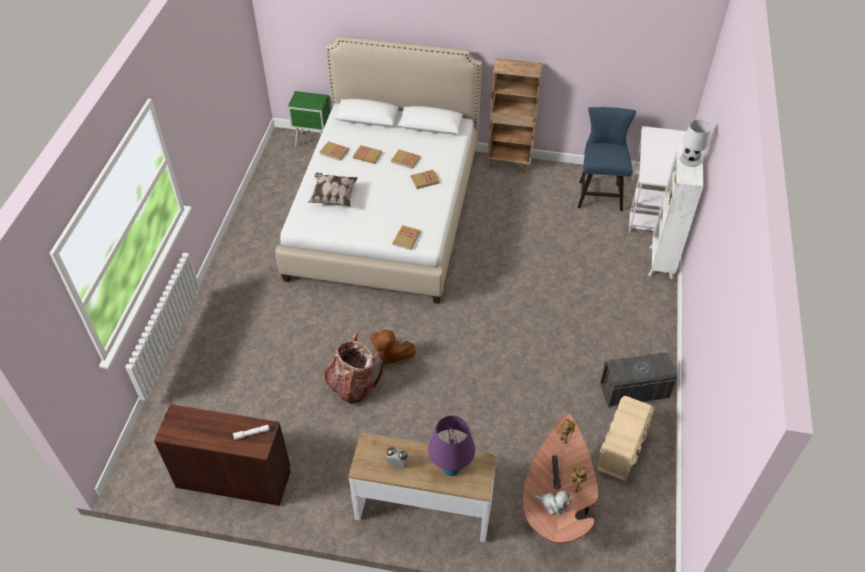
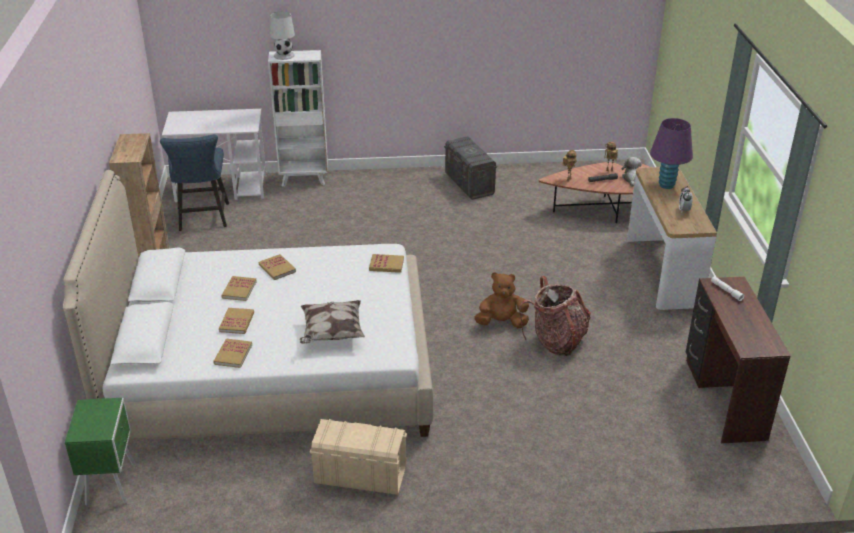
camera: 105 degrees left, 15 degrees down
brown plush toy [370,330,416,365] -> brown plush toy turned 105 degrees counterclockwise [474,272,529,328]
blue chair [578,107,636,211] -> blue chair turned 90 degrees counterclockwise [160,134,229,231]
beige storage box [596,396,654,481] -> beige storage box moved to [309,419,407,495]

